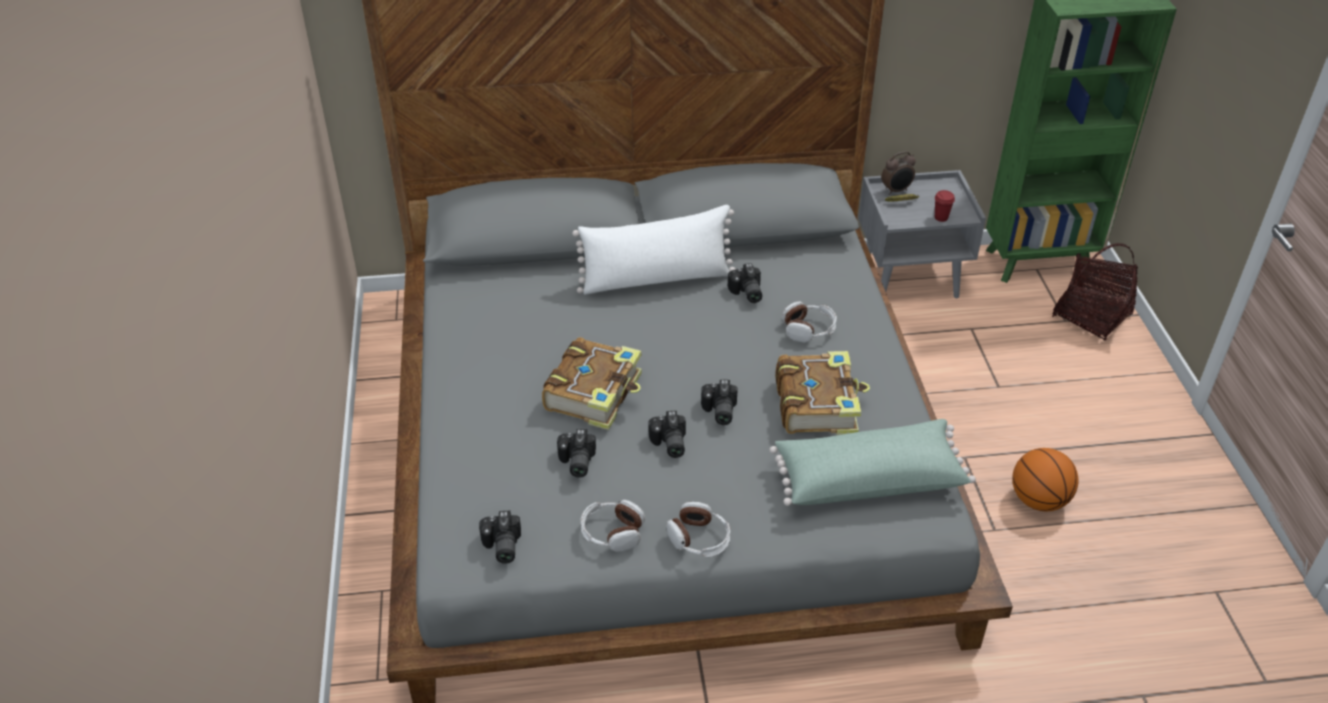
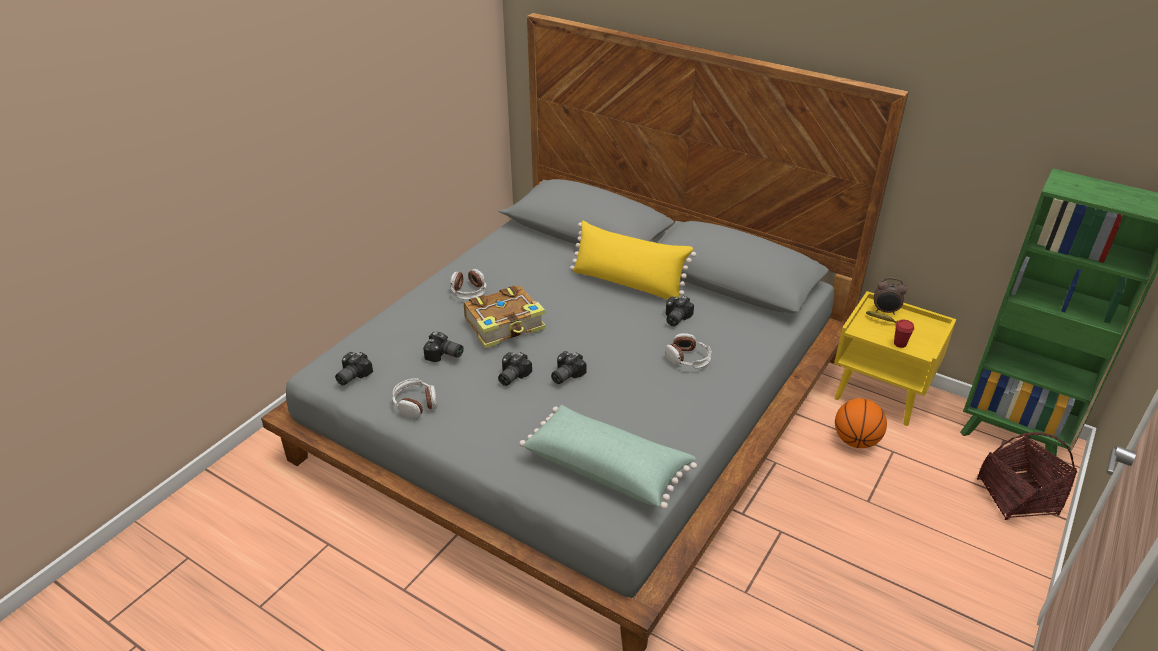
camera: 40 degrees right, 5 degrees down
camera [557,429,596,478] -> camera turned 105 degrees counterclockwise [423,331,464,362]
white pillow [572,205,735,295] -> yellow pillow [570,221,696,300]
headphones [666,502,730,557] -> headphones moved to [450,269,487,300]
book [775,351,870,435] -> none
grey nightstand [858,170,986,298] -> yellow nightstand [834,291,956,426]
basketball [1012,448,1078,511] -> basketball moved to [835,398,887,448]

